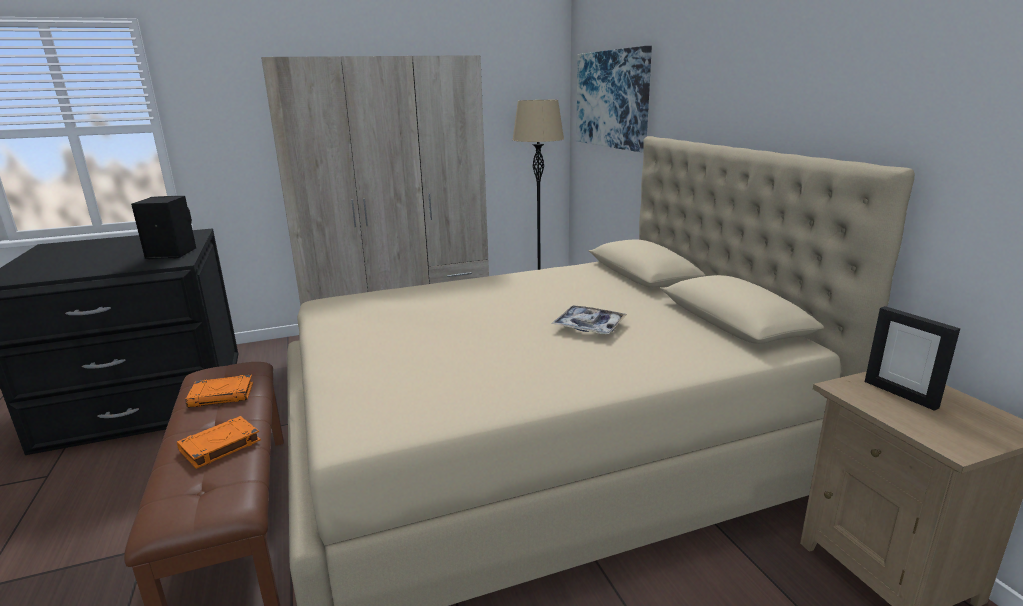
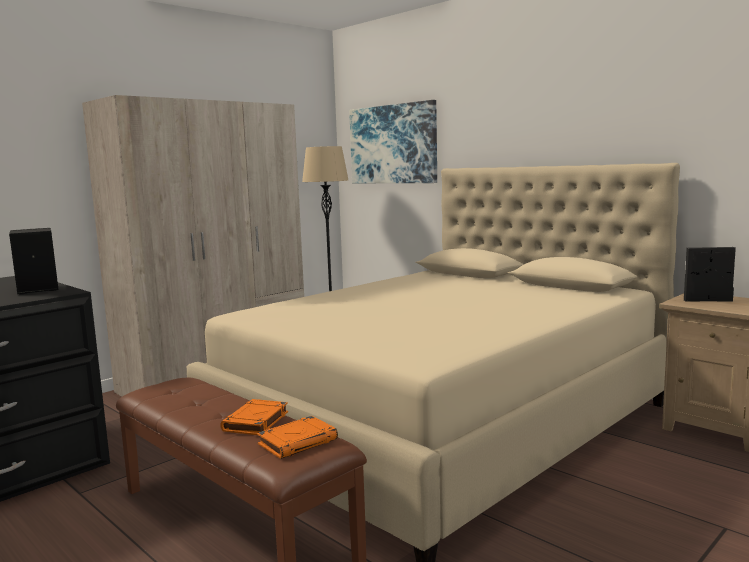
camera: 25 degrees left, 10 degrees down
orange book [186,375,253,408] -> orange book moved to [257,416,338,459]
tray [551,306,627,334] -> none
picture frame [865,306,960,411] -> picture frame turned 150 degrees clockwise [684,247,736,302]

